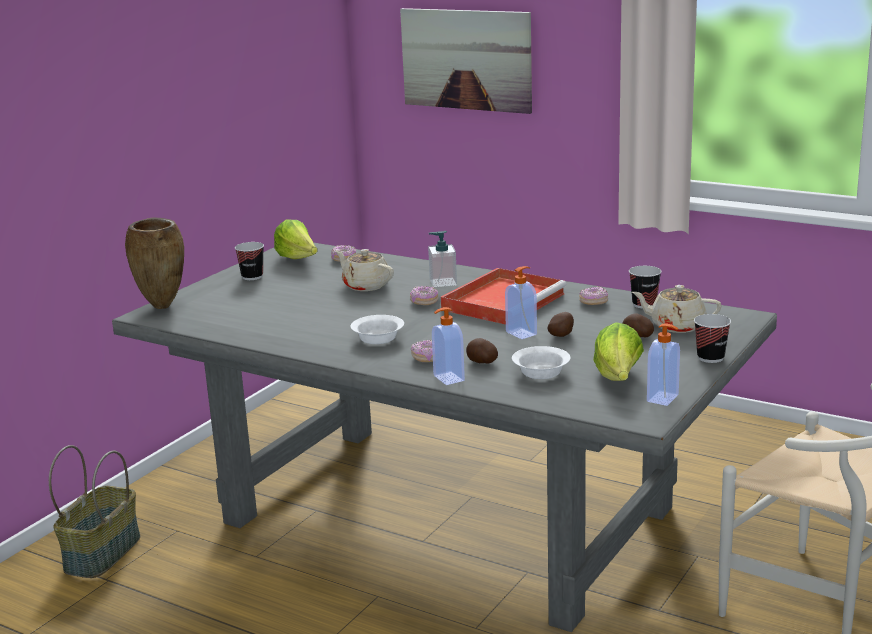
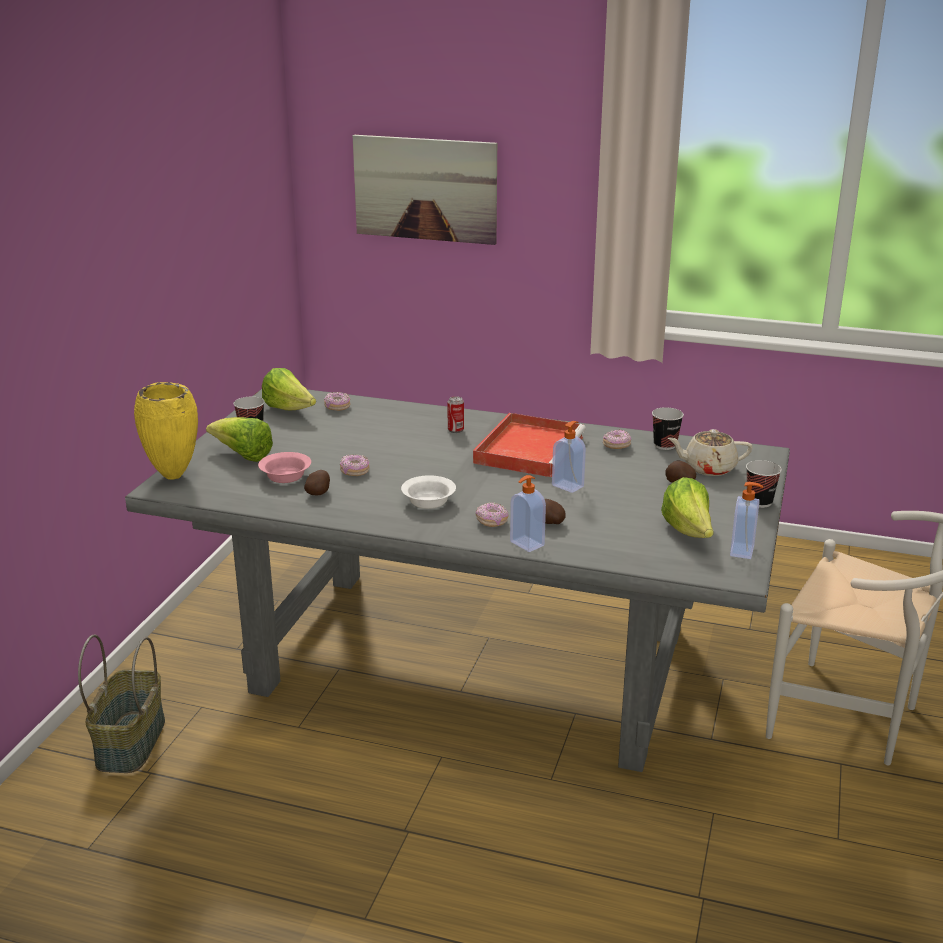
camera: 15 degrees left, 5 degrees up
brown vase [125,217,184,309] -> yellow vase [134,382,198,480]
beige teapot [335,249,394,291] -> none
donut [410,286,438,305] -> donut moved to [340,454,370,476]
soap dispenser [428,231,457,287] -> can [447,396,464,433]
white bowl [512,346,571,379] -> none
potato [547,312,574,337] -> potato moved to [304,470,330,495]
none -> lettuce [206,417,273,462]
none -> pink bowl [258,452,311,483]

